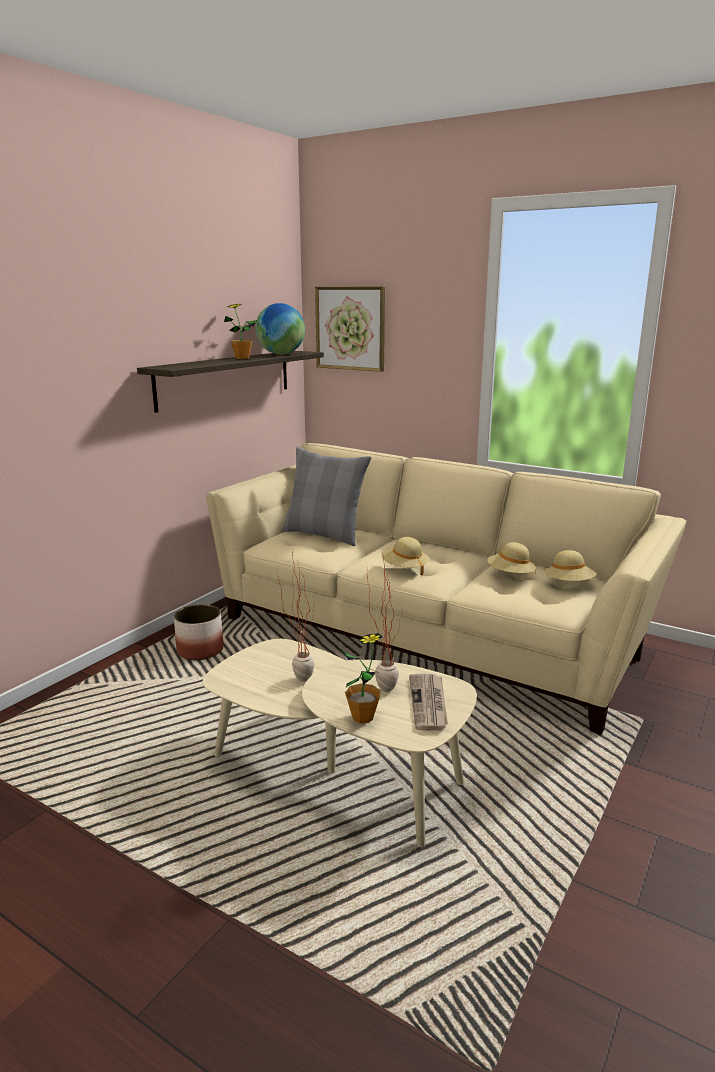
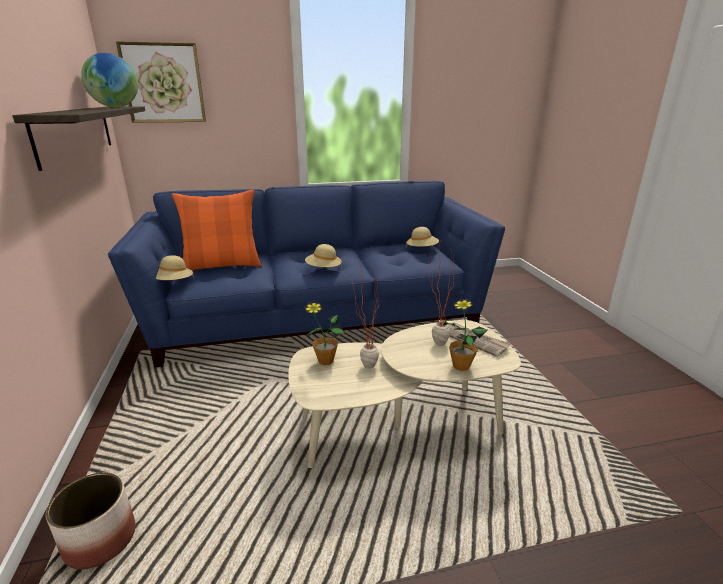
camera: 45 degrees left, 5 degrees up
planter [174,604,223,660] -> planter moved to [46,473,135,569]
beige sofa [206,443,686,735] -> blue sofa [108,181,505,368]
potted plant [224,304,257,359] -> potted plant moved to [304,302,344,365]
grey pillow [282,447,371,546] -> orange pillow [172,190,262,271]
beige hat [487,542,536,576] -> beige hat moved to [156,255,194,280]

